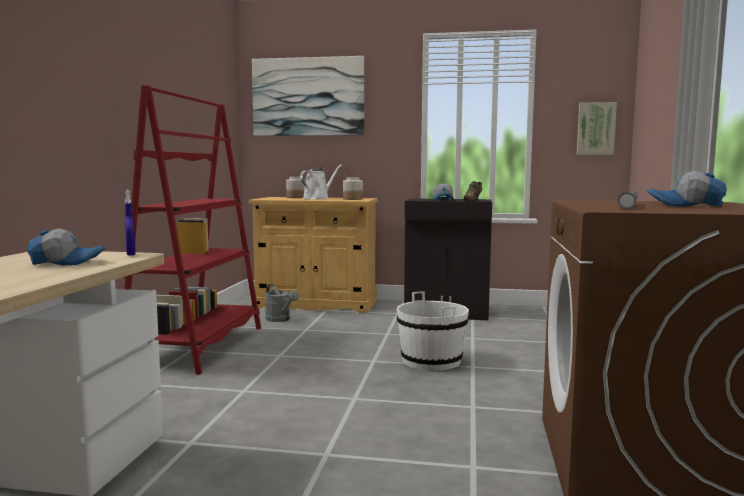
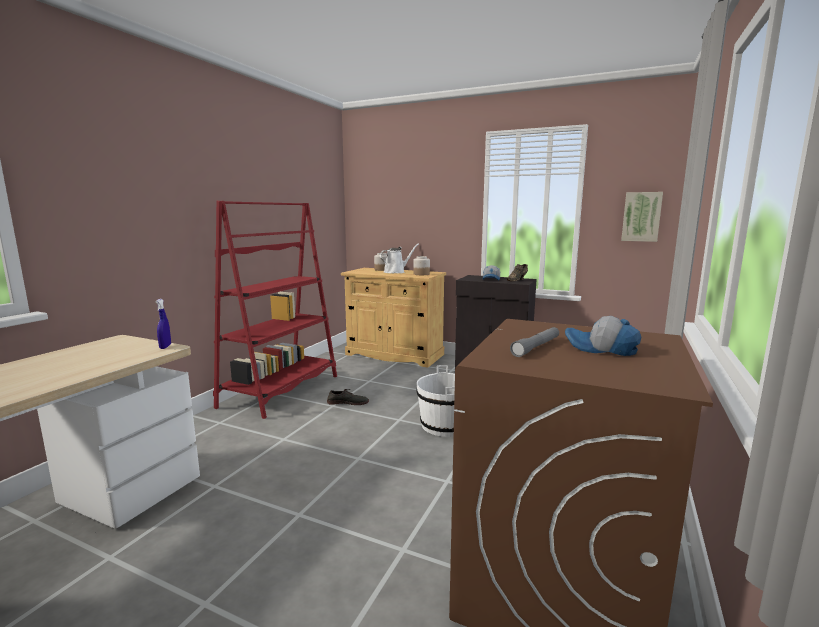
camera: 15 degrees right, 5 degrees up
cap [27,228,105,266] -> none
picture [252,56,364,136] -> none
grey watering can [265,284,299,322] -> none
none -> grey shoe [327,389,369,405]

